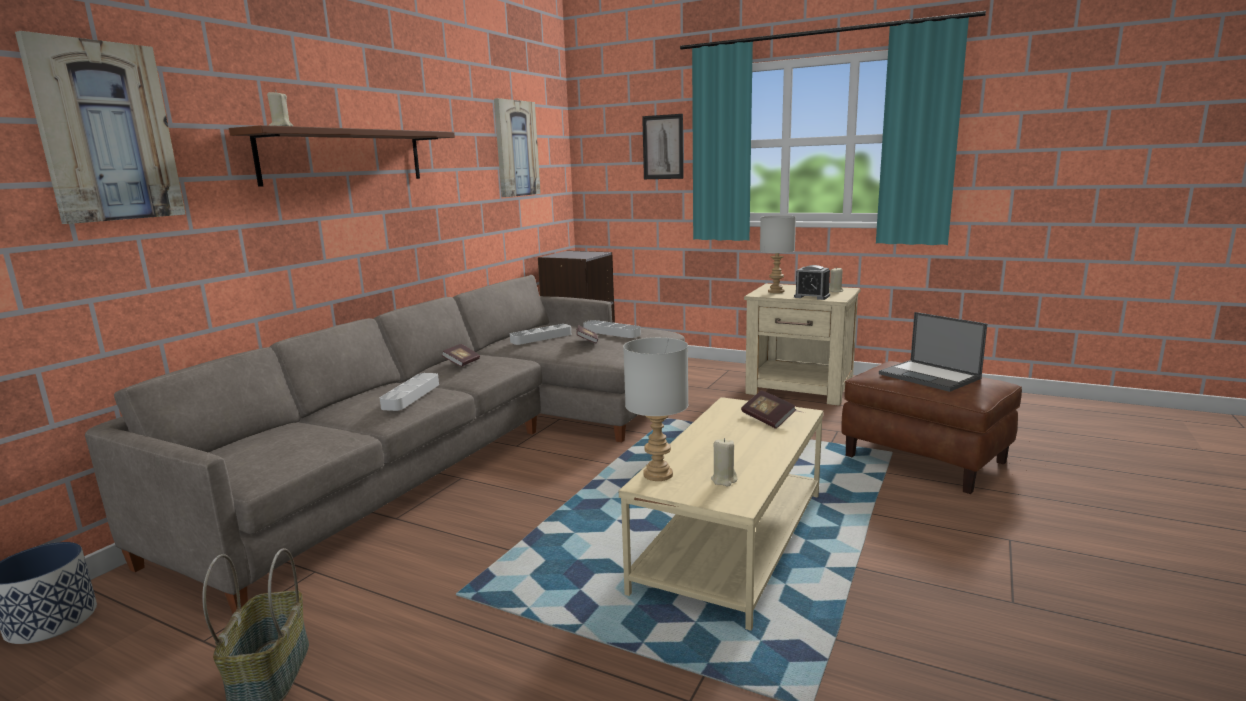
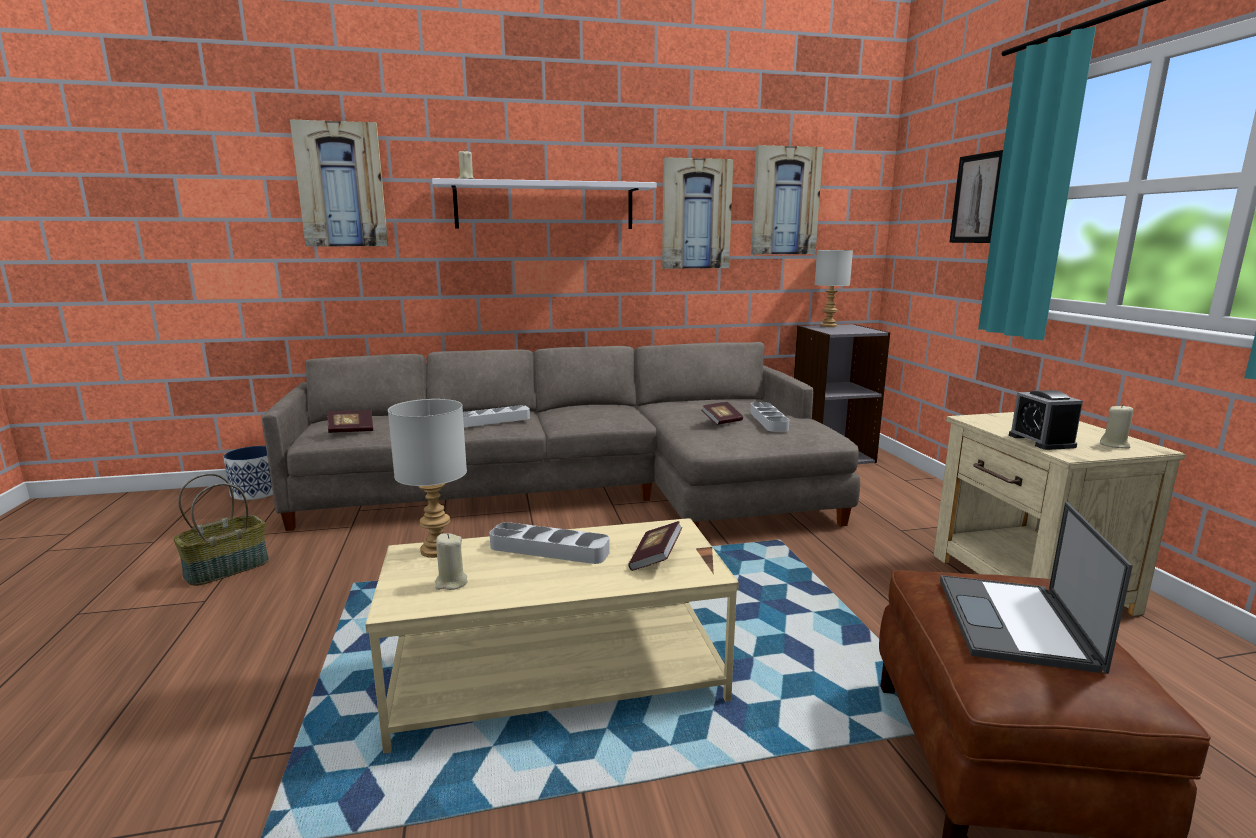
camera: 50 degrees right, 0 degrees up
brown shelf [229,125,455,187] -> white shelf [432,178,656,229]
book [441,344,480,367] -> book moved to [327,410,373,433]
grey tray [510,324,571,345] -> grey tray moved to [489,522,610,564]
grey table lamp [760,215,796,293] -> grey table lamp moved to [814,250,853,327]
none -> picture [662,157,734,269]

